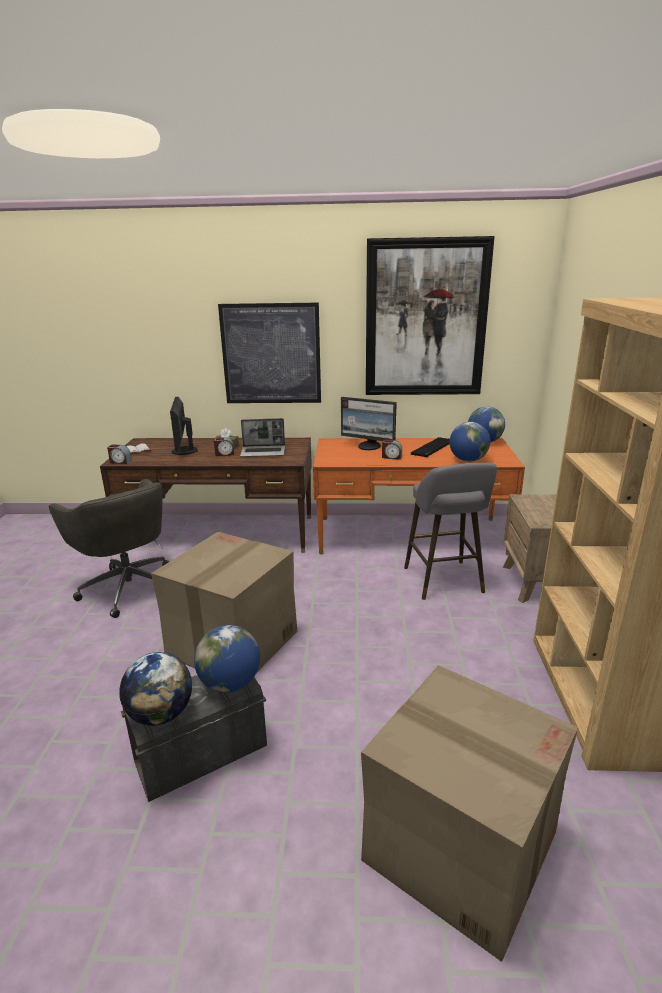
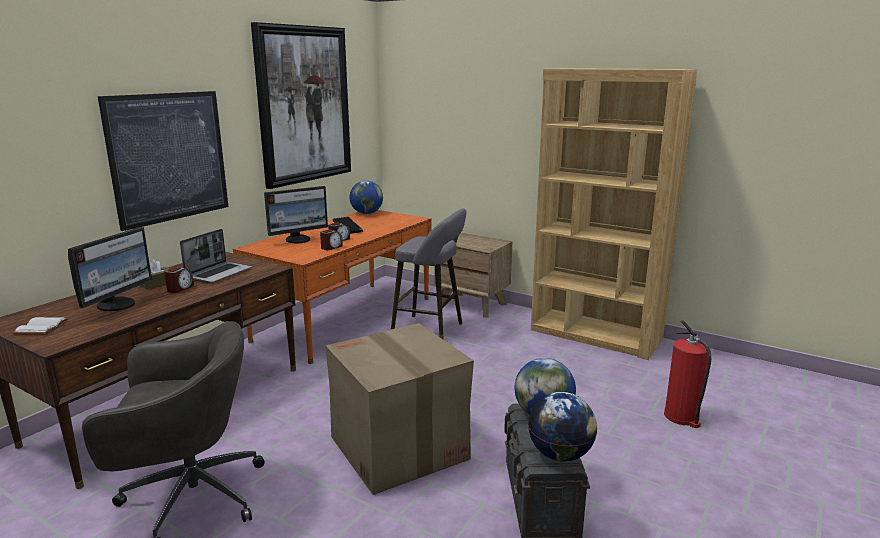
camera: 60 degrees left, 5 degrees down
alarm clock [107,444,132,464] -> alarm clock moved to [320,229,343,250]
monitor [170,397,198,455] -> monitor turned 90 degrees counterclockwise [68,227,152,311]
cardboard box [361,665,578,962] -> fire extinguisher [664,321,711,428]
globe [449,422,490,462] -> none

